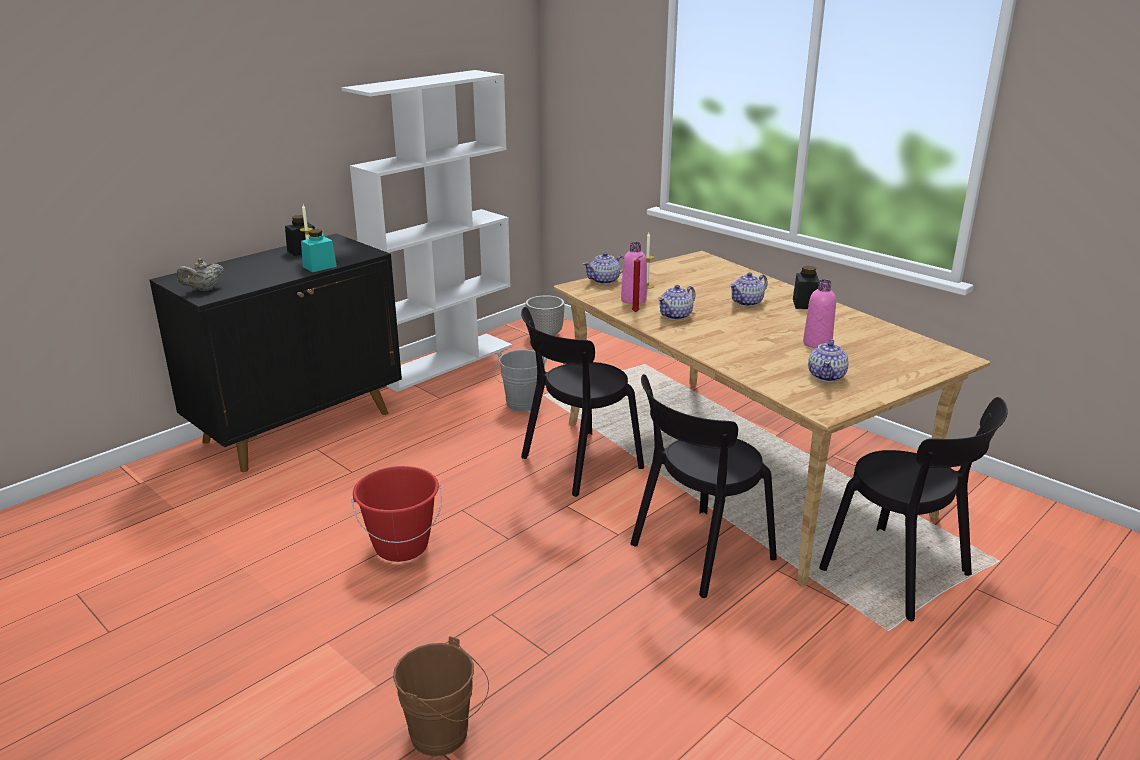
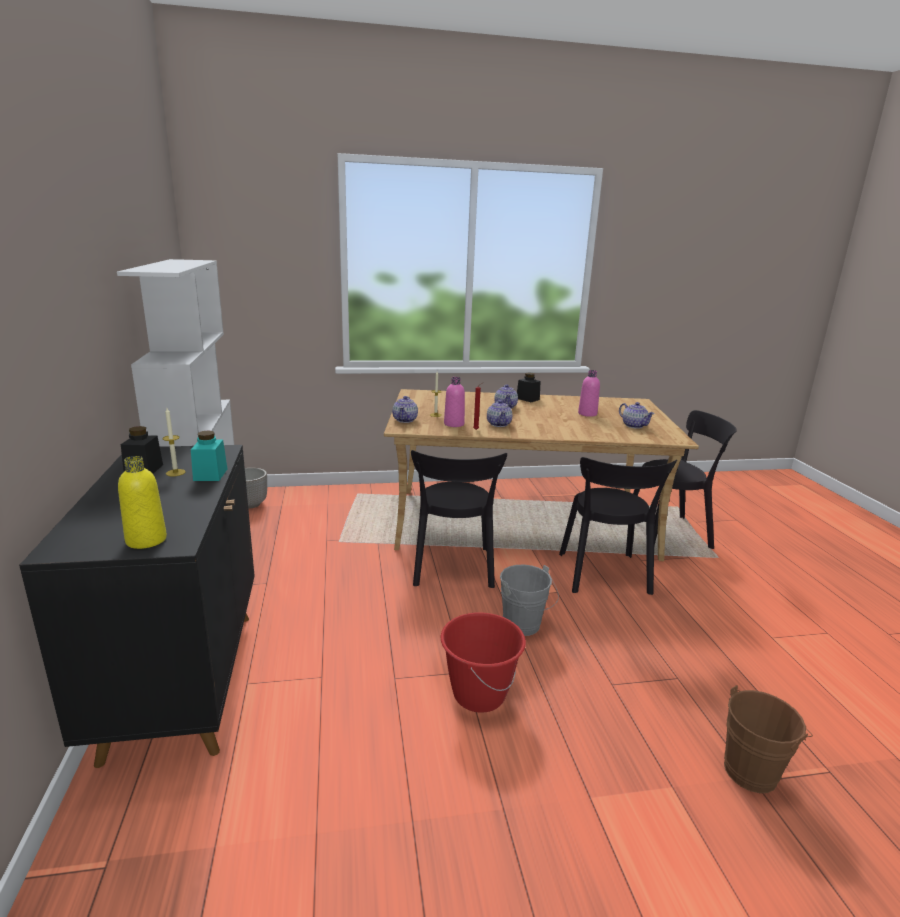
camera: 55 degrees left, 5 degrees down
beige teapot [177,258,224,291] -> yellow bottle [118,456,167,549]
grey bucket [494,350,547,412] -> grey bucket moved to [500,565,559,636]

